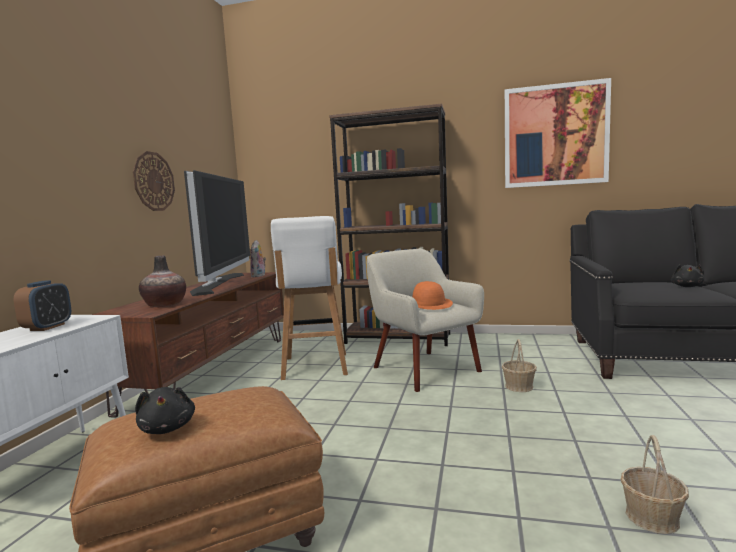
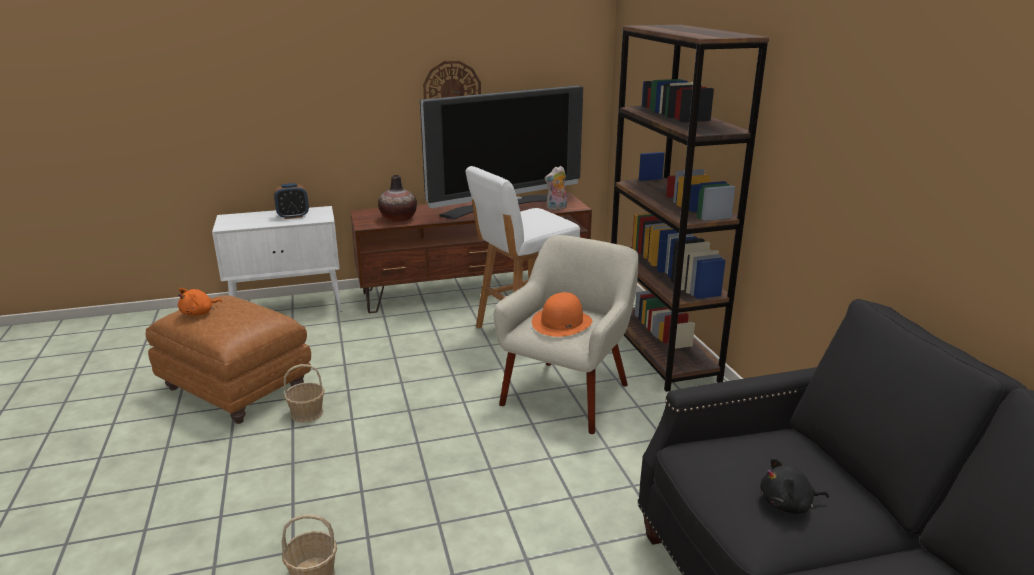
camera: 60 degrees right, 15 degrees up
black plush toy [135,387,195,434] -> orange plush toy [178,288,222,316]
basket [502,339,537,392] -> basket moved to [284,364,325,423]
picture [505,78,611,188] -> none

